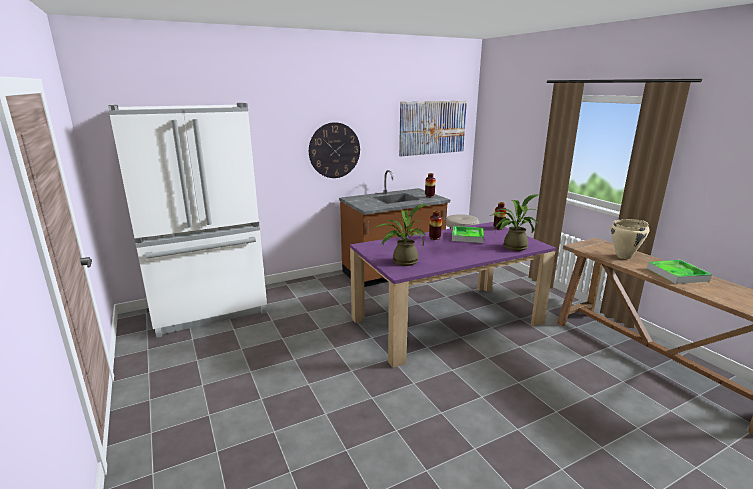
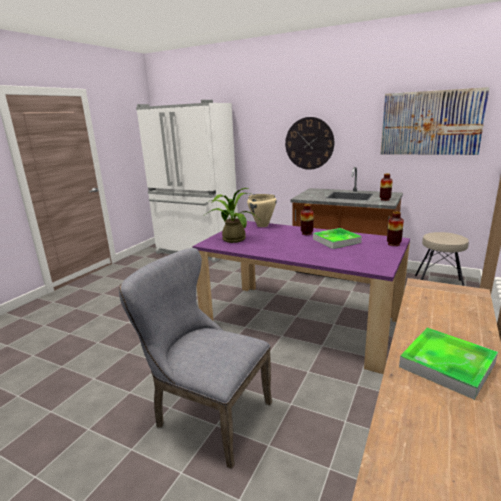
camera: 55 degrees right, 0 degrees up
potted plant [489,194,540,251] -> none
beige cooking pot [611,219,650,259] -> beige cooking pot moved to [247,194,277,227]
none -> grey chair [119,248,272,469]

